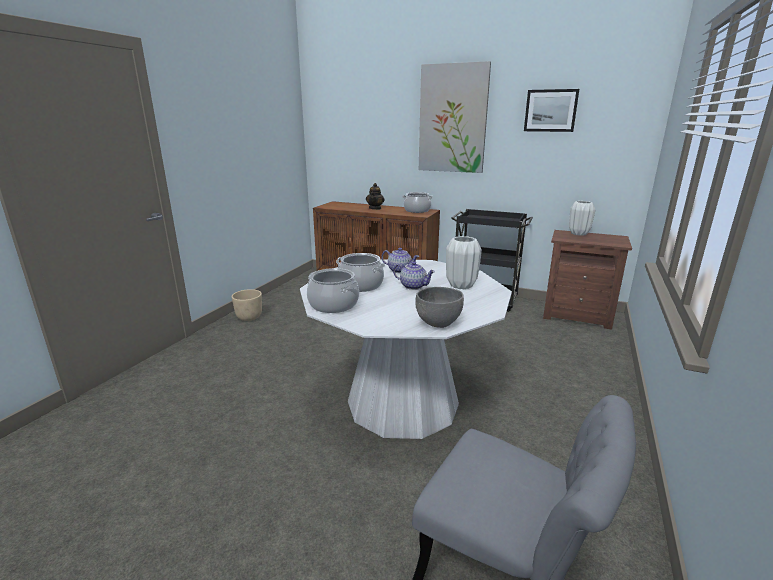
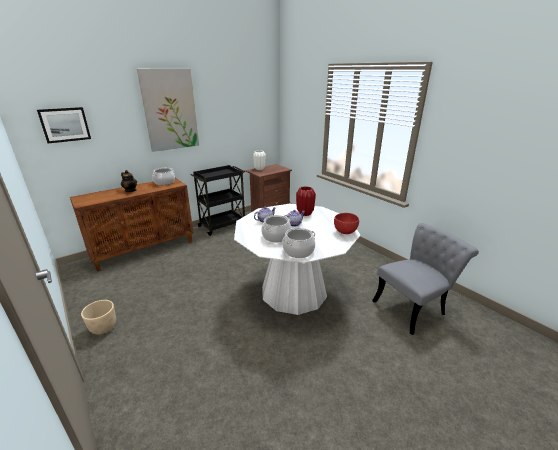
camera: 60 degrees left, 5 degrees up
grey bowl [415,287,464,328] -> red bowl [334,213,359,234]
white vase [446,236,482,289] -> red vase [296,186,316,216]
picture [524,89,579,132] -> picture moved to [37,107,91,143]

